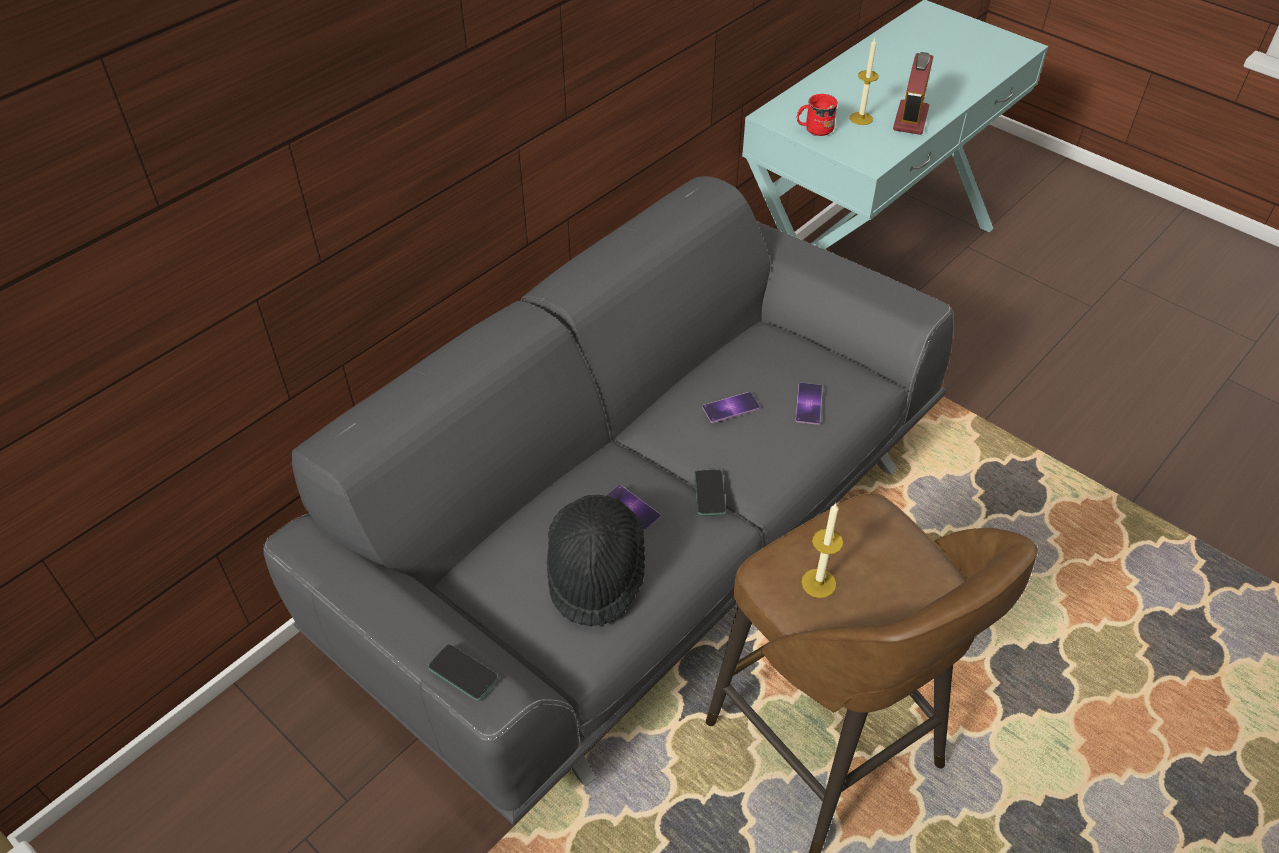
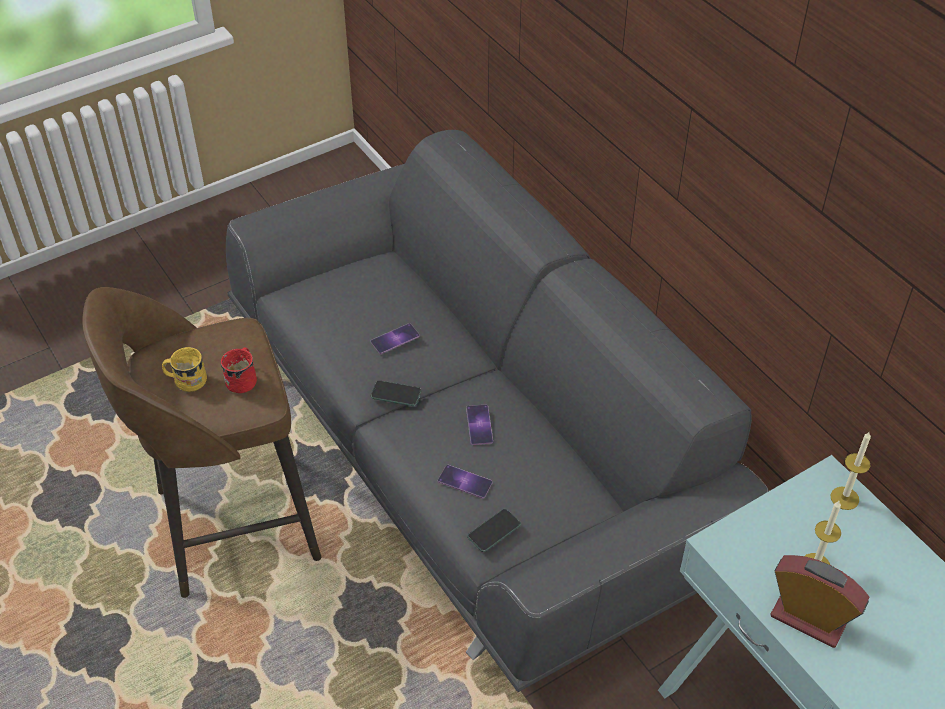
camera: 105 degrees right, 0 degrees up
phone [428,644,499,701] -> phone moved to [467,509,521,552]
black hat [547,495,645,627] -> none
red mug [796,94,838,136] -> red mug moved to [221,348,257,393]
candle [801,503,843,598] -> candle moved to [831,432,871,510]
none -> yellow mug [162,347,207,392]

